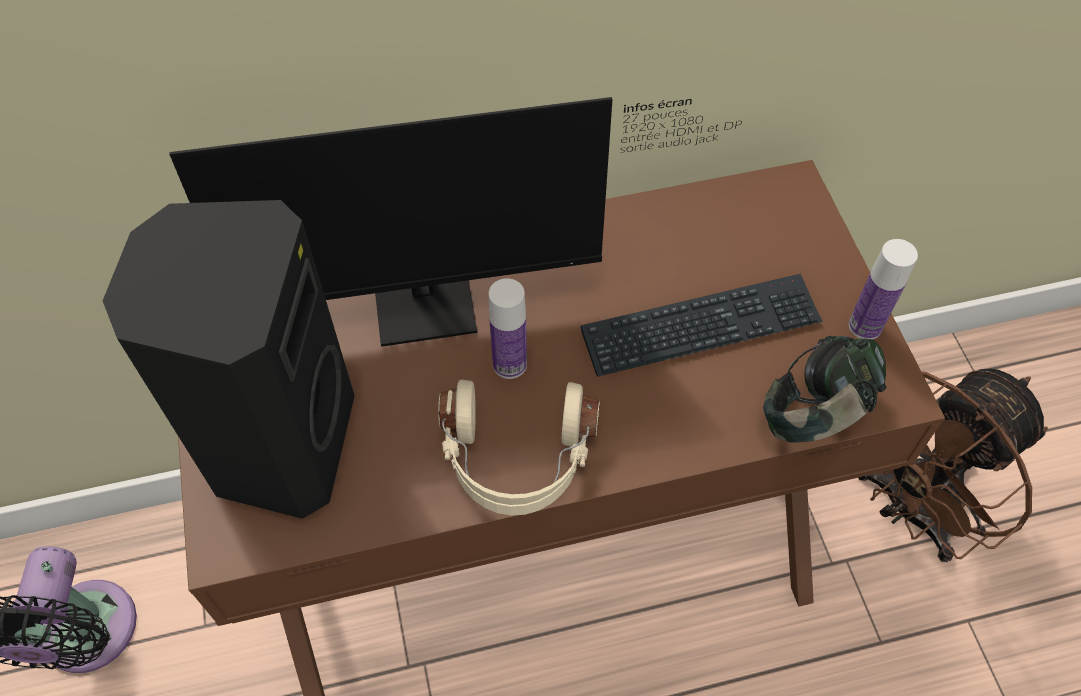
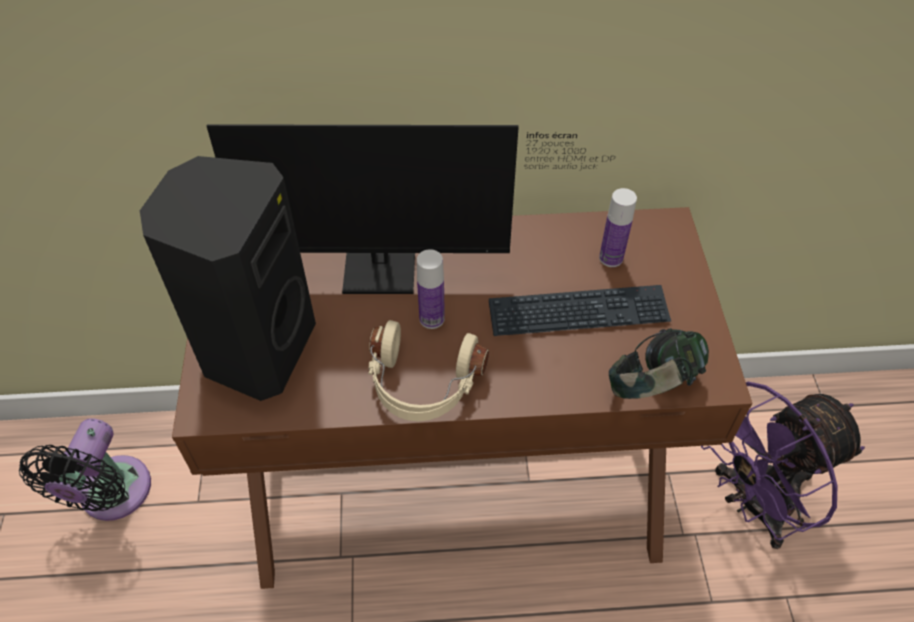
camera: 10 degrees right, 5 degrees down
bottle [849,239,918,340] -> bottle moved to [599,188,637,267]
brown fan [859,369,1048,562] -> purple fan [701,382,865,549]

